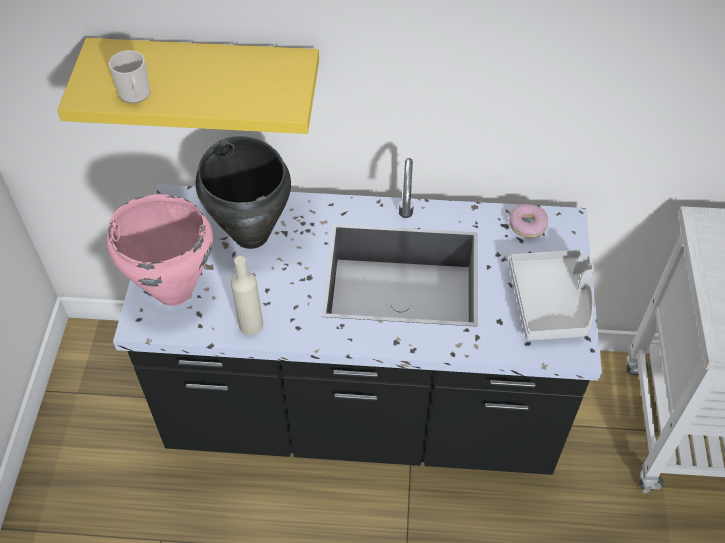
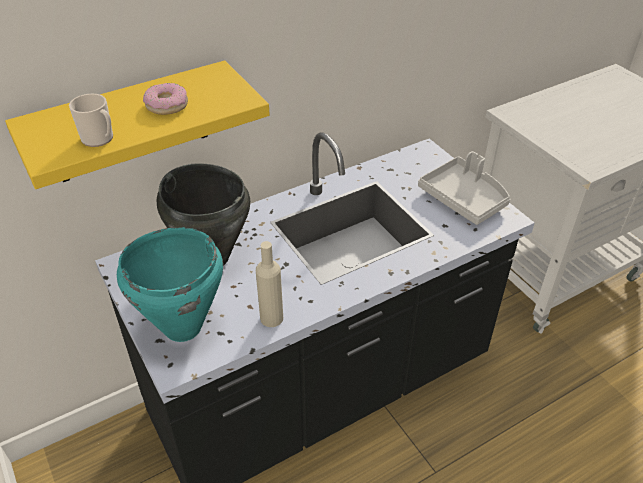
camera: 35 degrees left, 10 degrees down
pink cooking pot [106,194,213,306] -> turquoise cooking pot [117,227,223,342]
donut [509,204,548,238] -> donut moved to [143,83,188,115]

